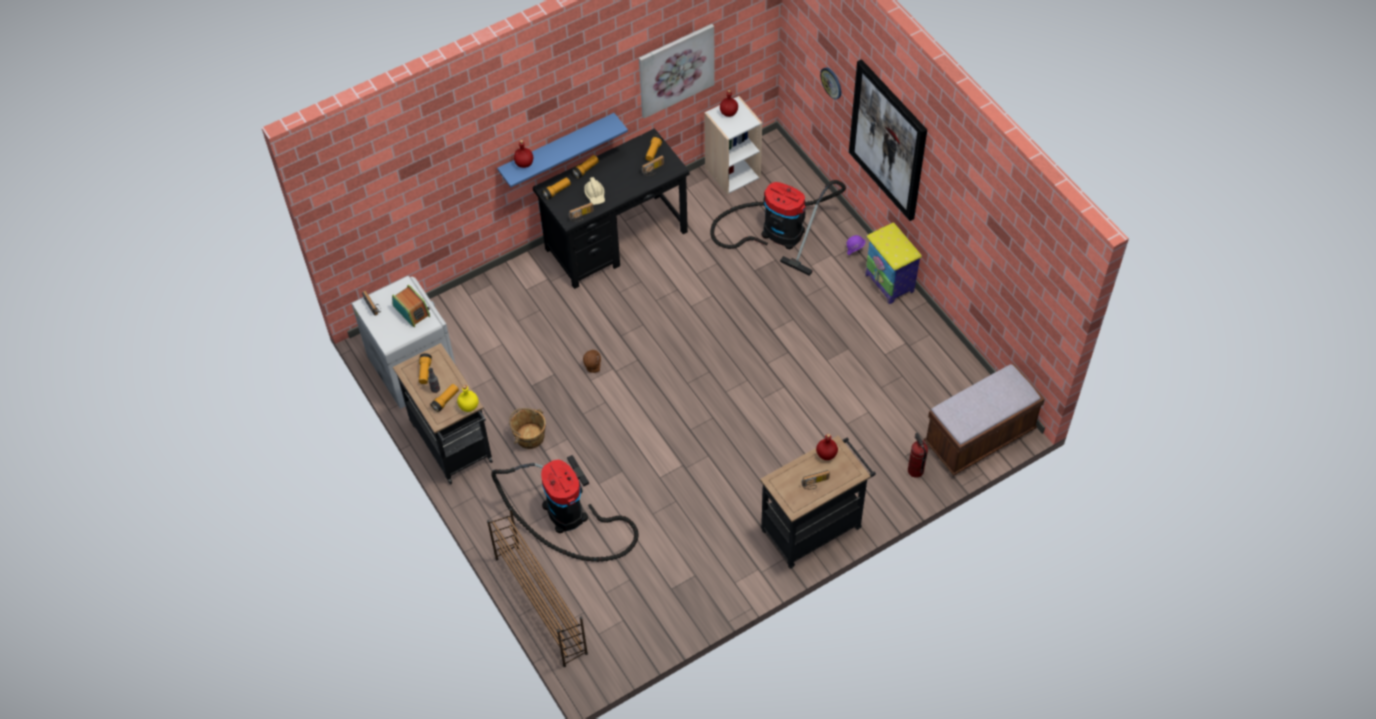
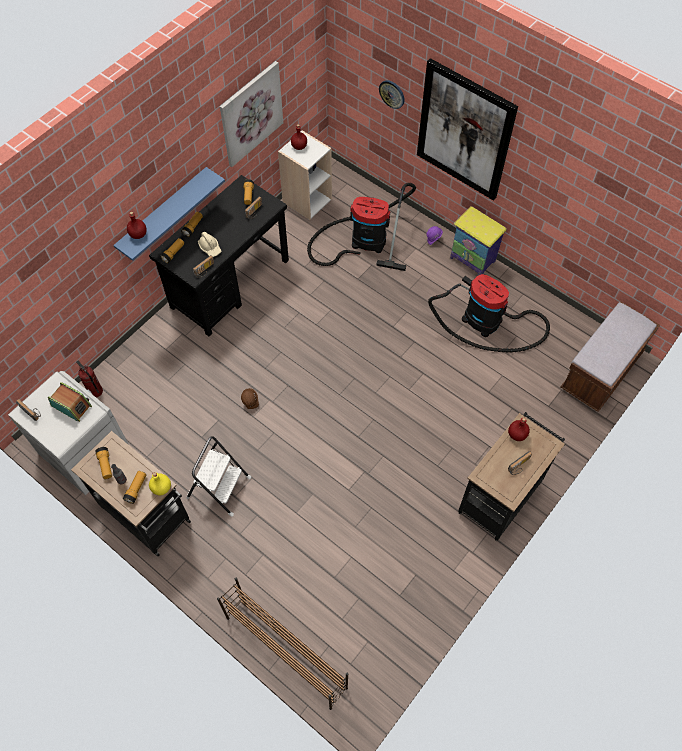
camera: 20 degrees left, 5 degrees up
vacuum cleaner [491,455,639,562] -> vacuum cleaner moved to [428,274,550,352]
brown bucket [509,408,546,449] -> white step ladder [186,436,251,517]
fire extinguisher [908,433,928,478] -> fire extinguisher moved to [76,361,103,398]

